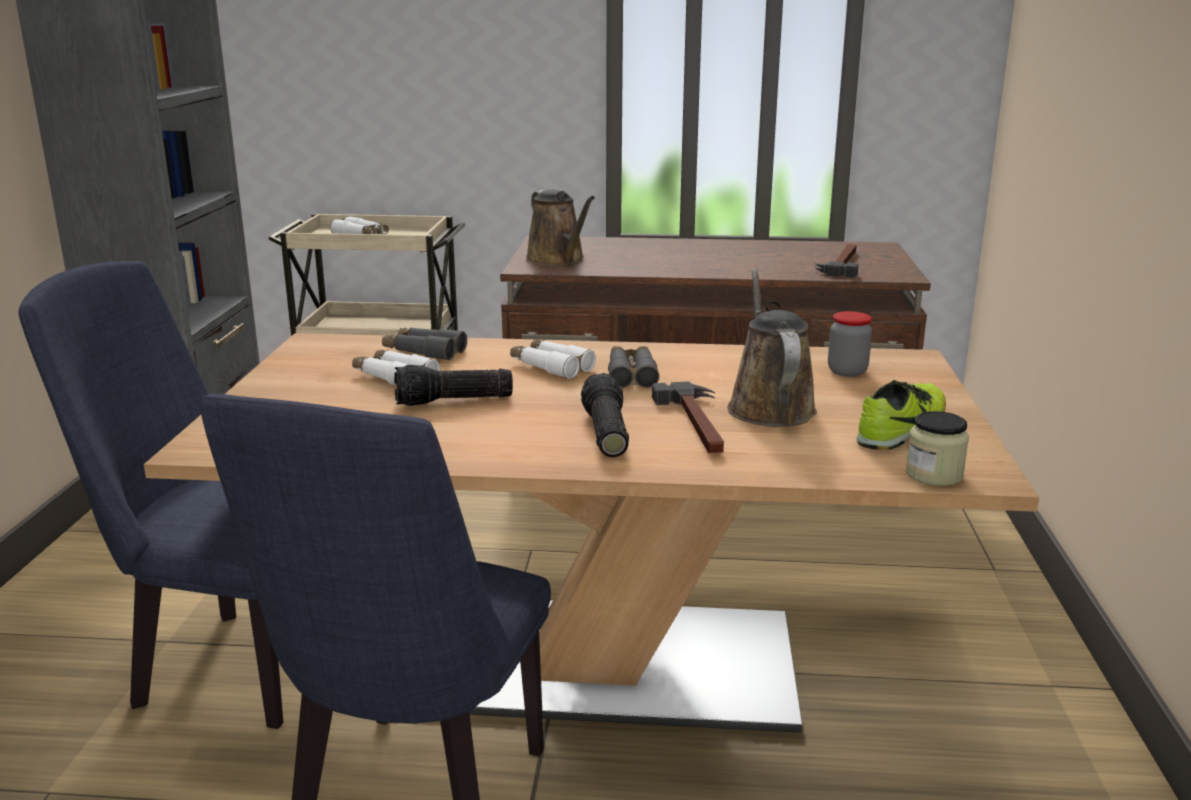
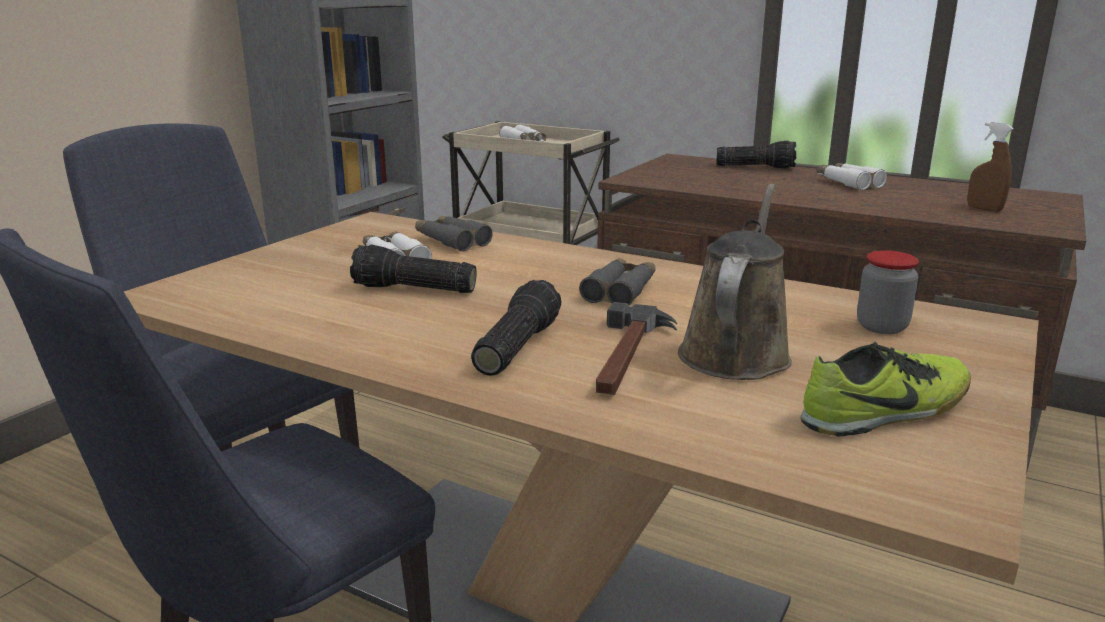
camera: 25 degrees right, 0 degrees up
white binoculars [510,340,596,379] -> white binoculars moved to [817,163,887,190]
brown watering can [526,189,595,266] -> none
hammer [815,244,858,278] -> brown spray bottle [968,122,1013,212]
jar [906,411,969,486] -> none
none -> flashlight [716,141,796,169]

